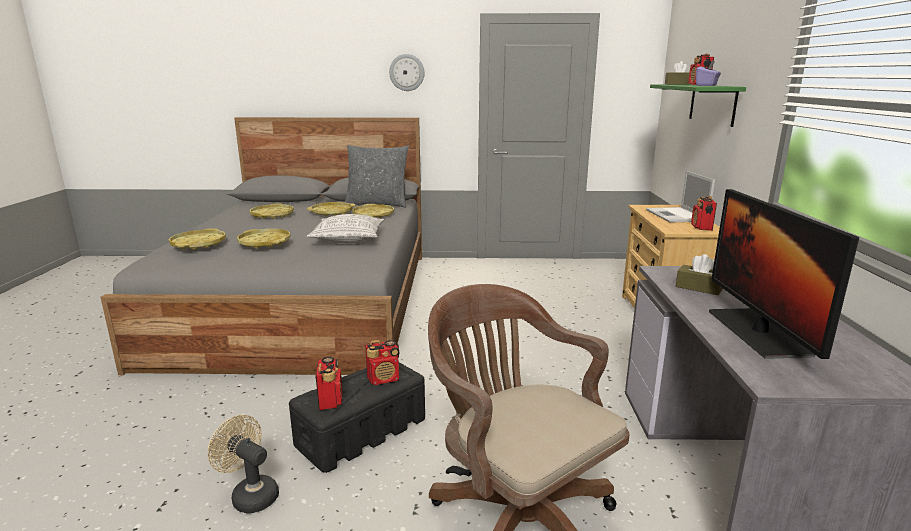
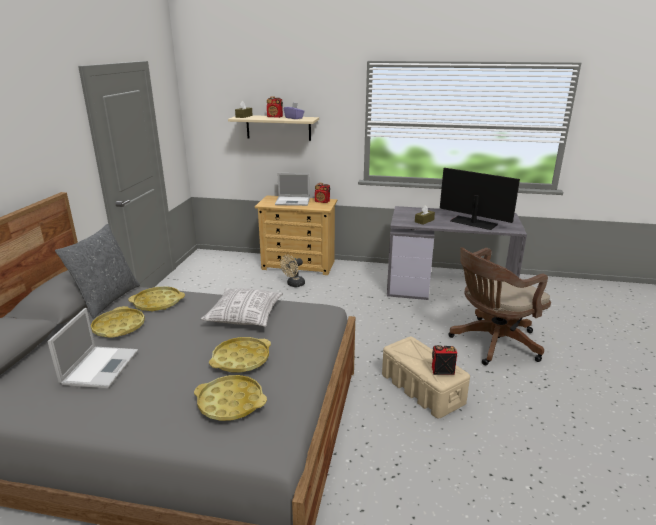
camera: 80 degrees left, 5 degrees up
beige fan [208,415,279,514] -> beige fan moved to [280,255,305,287]
yellow tray [250,203,294,219] -> laptop [47,308,138,388]
black storage box [289,362,425,473] -> beige storage box [382,337,470,418]
radio [365,340,399,385] -> none
wall clock [389,54,424,91] -> none
green shelf [650,84,746,127] -> beige shelf [228,115,319,141]
monitor [709,189,859,359] -> monitor turned 150 degrees counterclockwise [440,168,520,230]

